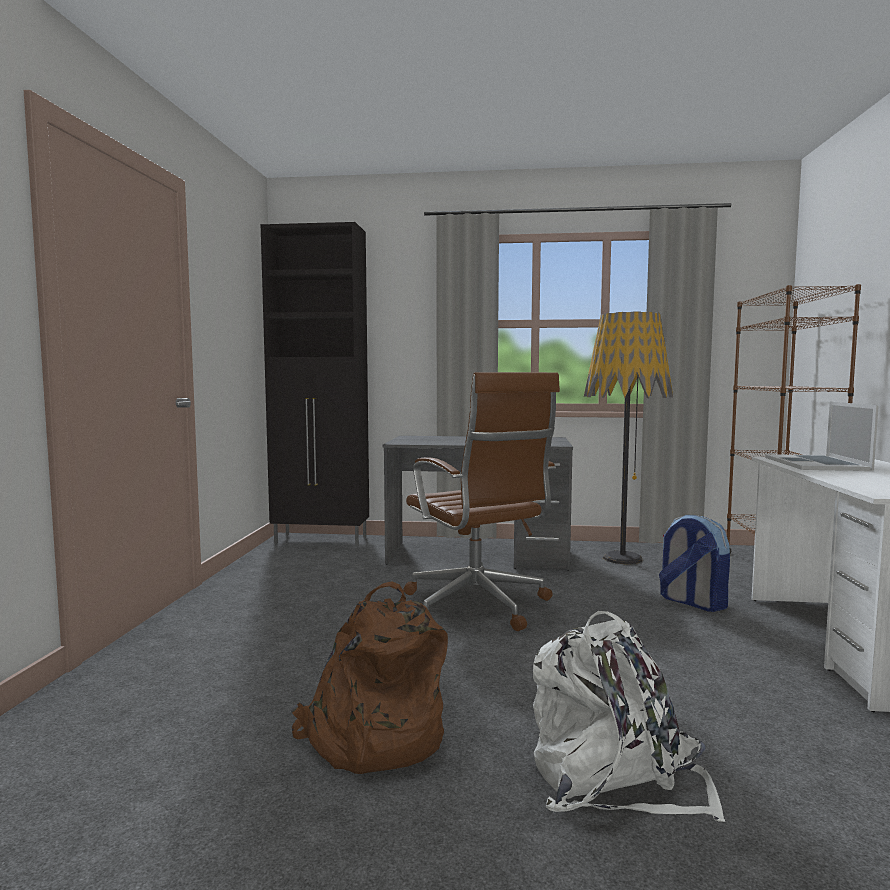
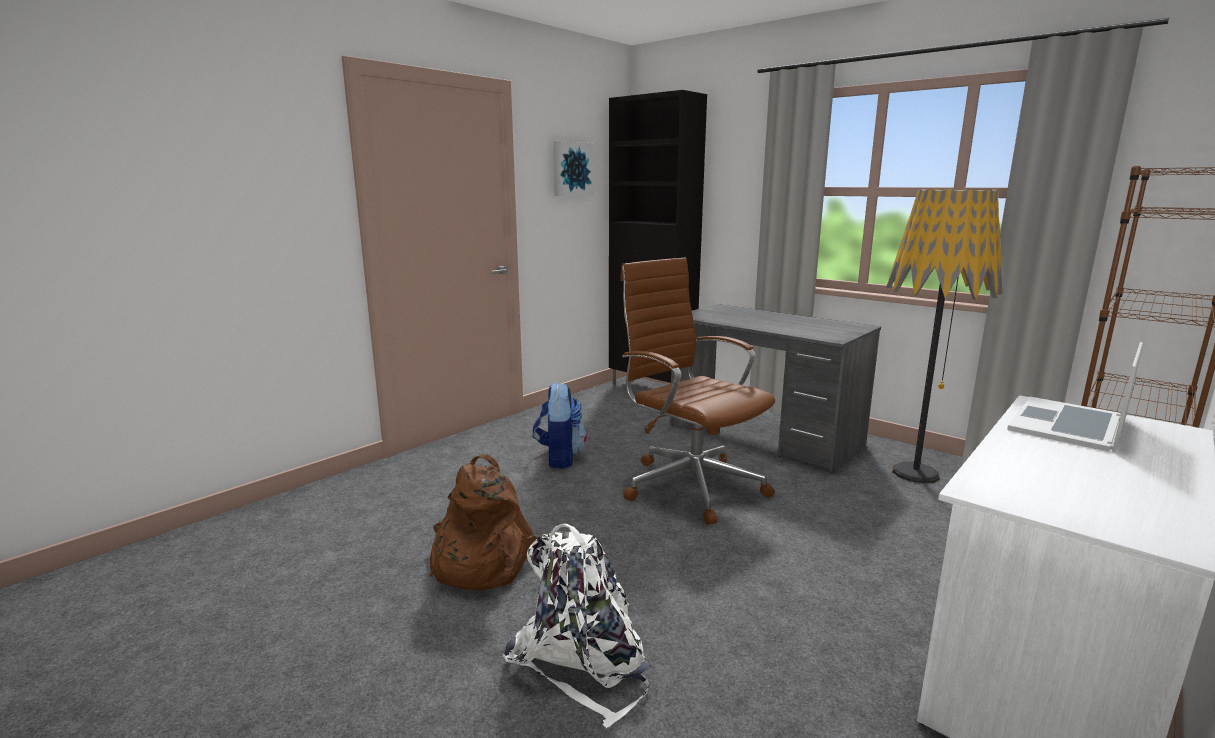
camera: 35 degrees right, 10 degrees up
brown office chair [403,372,560,631] -> brown office chair turned 135 degrees clockwise [620,258,775,525]
backpack [659,514,730,612] -> backpack moved to [533,382,587,469]
none -> picture [553,141,594,196]

